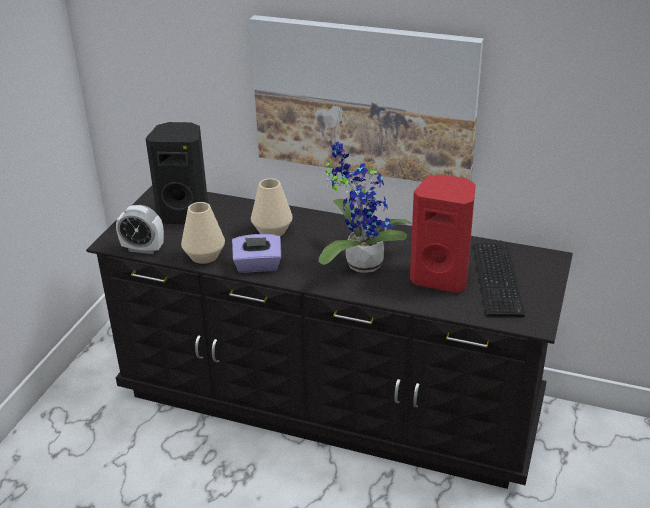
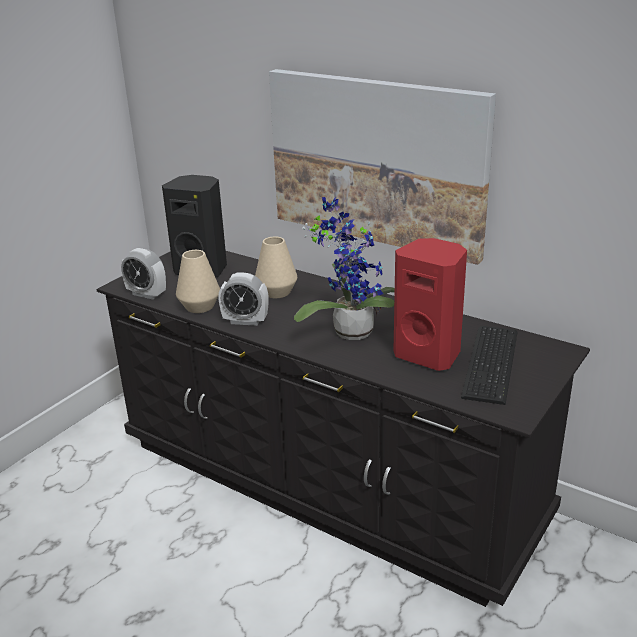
camera: 15 degrees right, 5 degrees down
purple tissue box [232,234,281,273] -> alarm clock [218,273,269,326]

